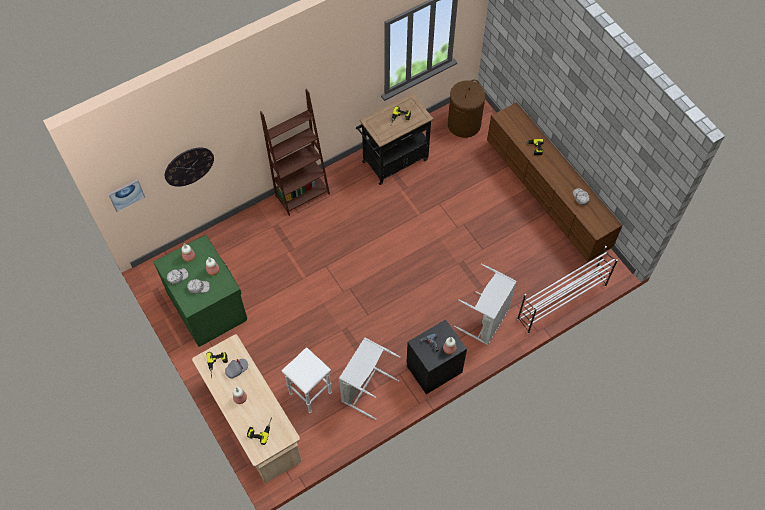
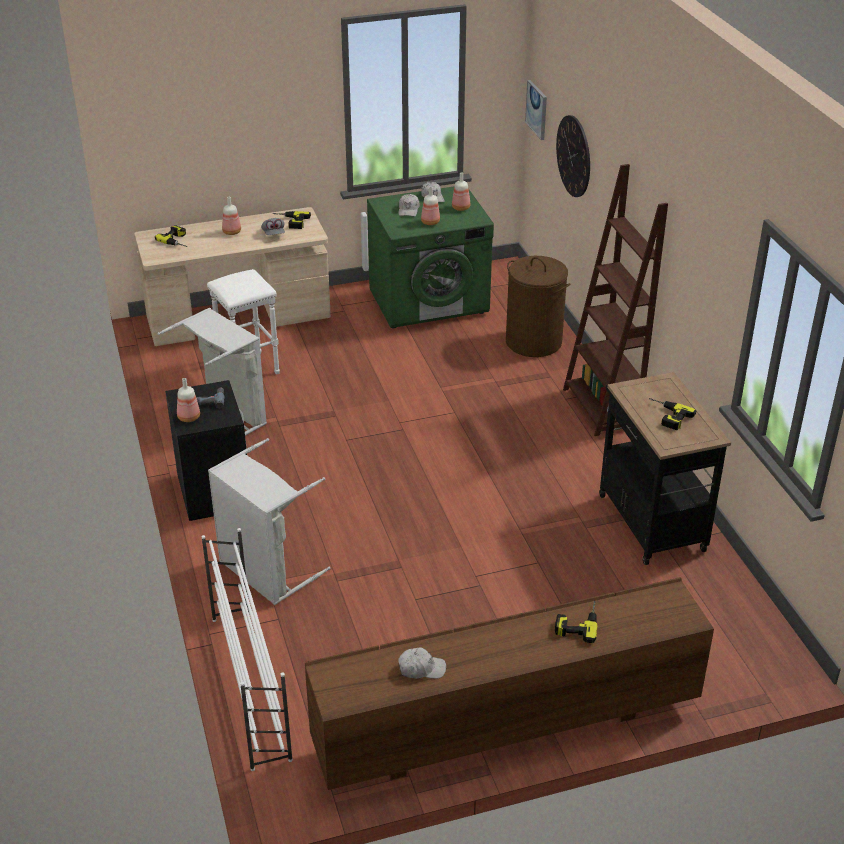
camera: 105 degrees right, 25 degrees down
brown laundry basket [448,80,485,138] -> brown laundry basket moved to [506,256,570,357]

